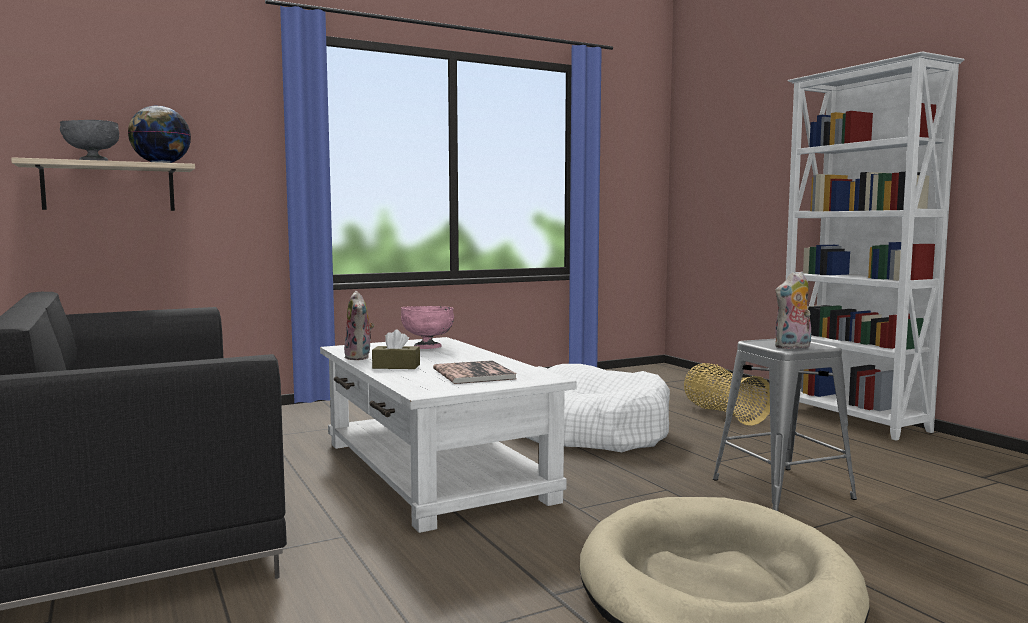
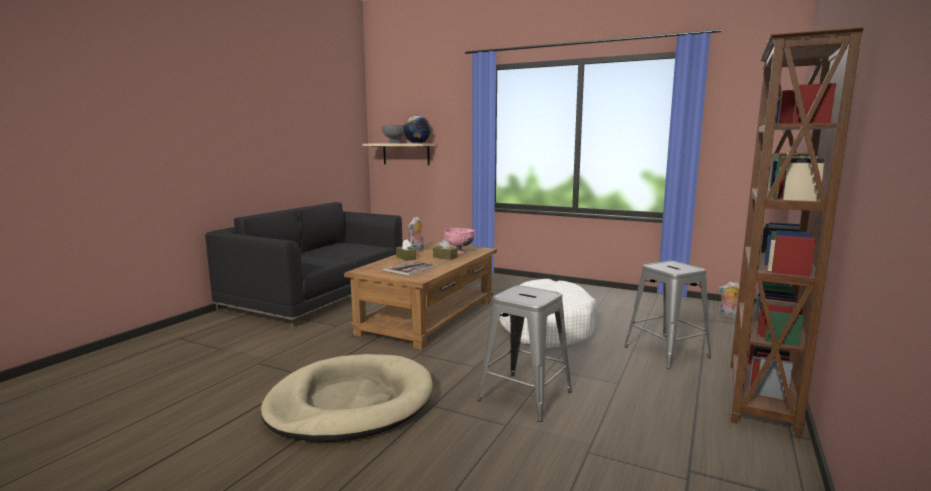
camera: 55 degrees right, 5 degrees up
white coffee table [320,337,577,533] -> brown coffee table [344,242,497,350]
basket [684,363,770,426] -> grey stool [624,261,711,369]
plush toy [775,272,811,349] -> plush toy moved to [718,282,740,319]
white bookcase [786,51,965,440] -> brown bookcase [730,27,864,437]
none -> brown tissue box [433,239,457,260]

